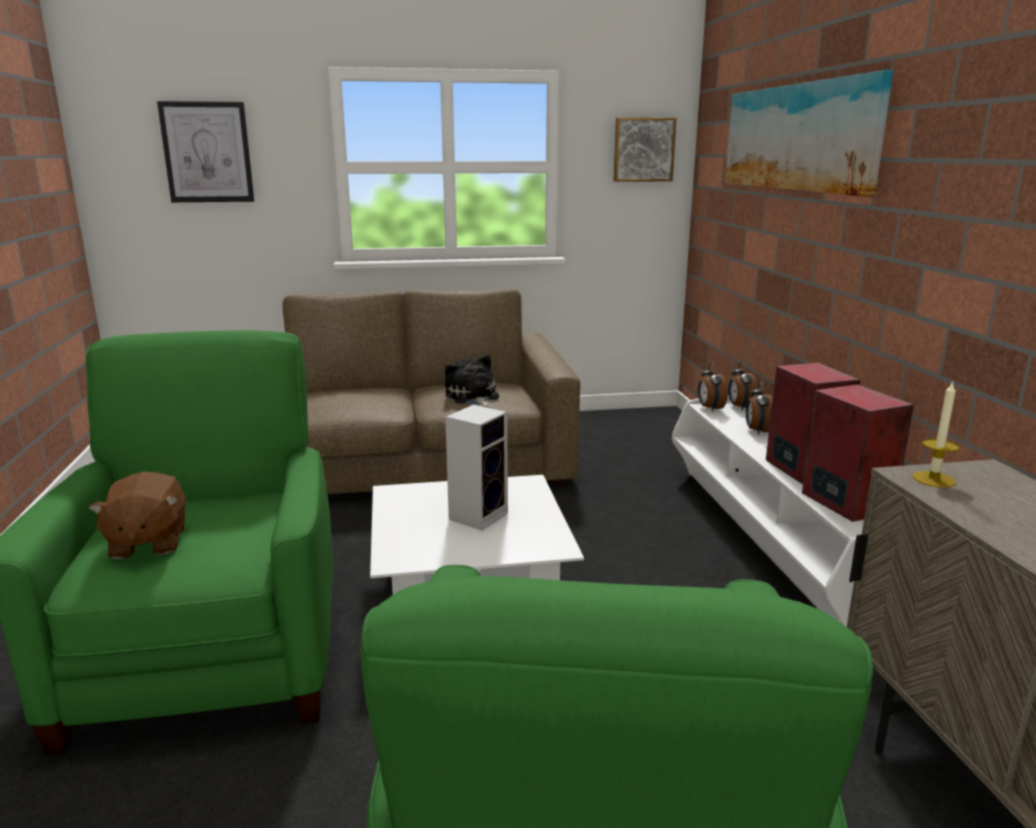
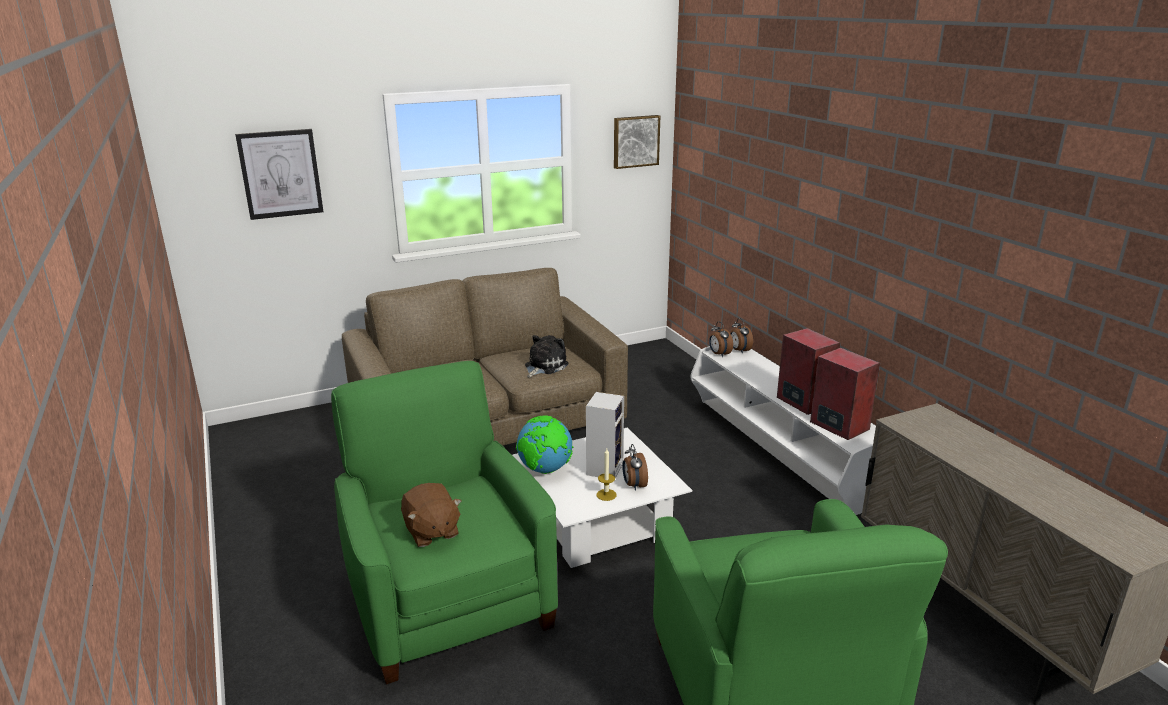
camera: 15 degrees left, 5 degrees up
plush toy [445,355,499,408] -> plush toy turned 75 degrees clockwise [525,335,569,378]
picture [725,70,893,197] -> none
alarm clock [746,382,773,435] -> alarm clock moved to [622,444,648,491]
candle [913,381,959,488] -> candle moved to [596,449,617,501]
none -> globe [516,416,573,474]

